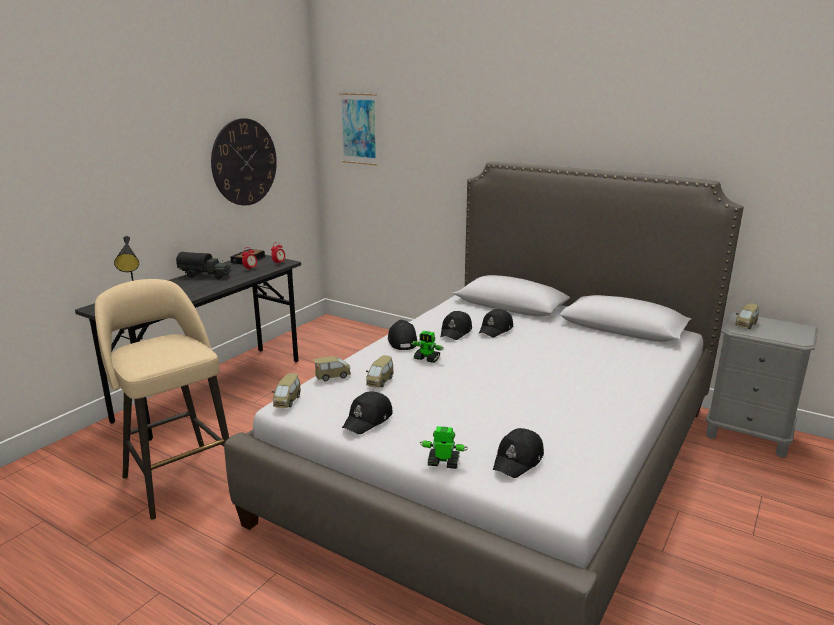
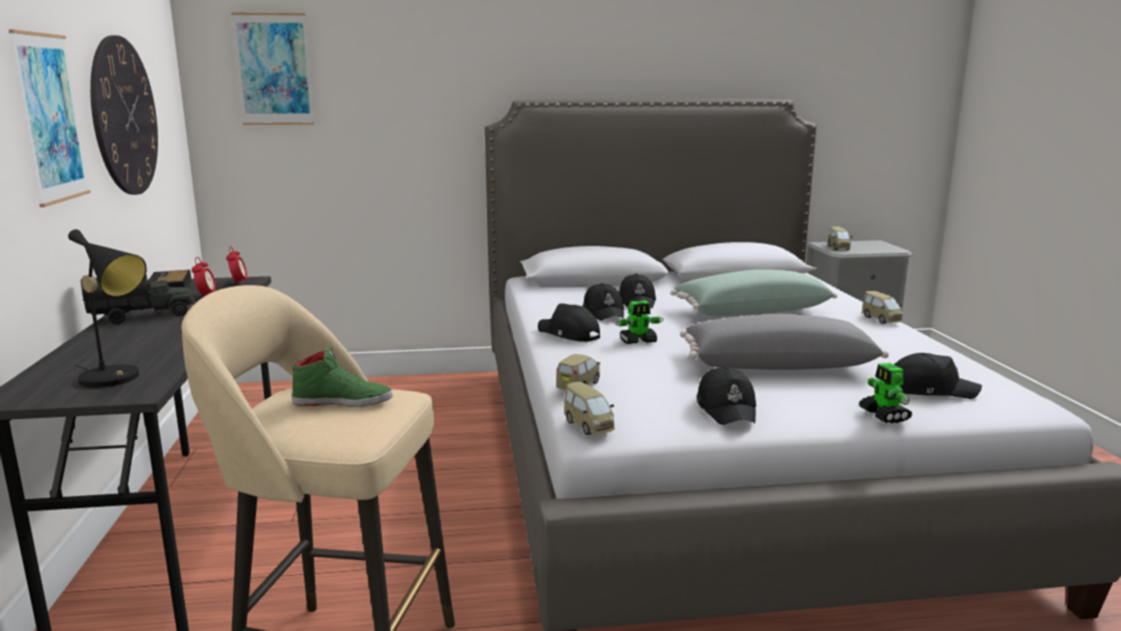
camera: 40 degrees left, 5 degrees down
toy car [366,355,393,388] -> toy car moved to [862,291,903,324]
toy robot [420,426,468,469] -> toy robot turned 75 degrees counterclockwise [859,363,912,423]
black cap [493,428,544,478] -> black cap turned 75 degrees counterclockwise [894,353,982,399]
none -> picture [8,29,91,207]
none -> green shoe [291,348,393,407]
none -> green pillow [671,269,837,316]
none -> grey pillow [680,314,889,370]

